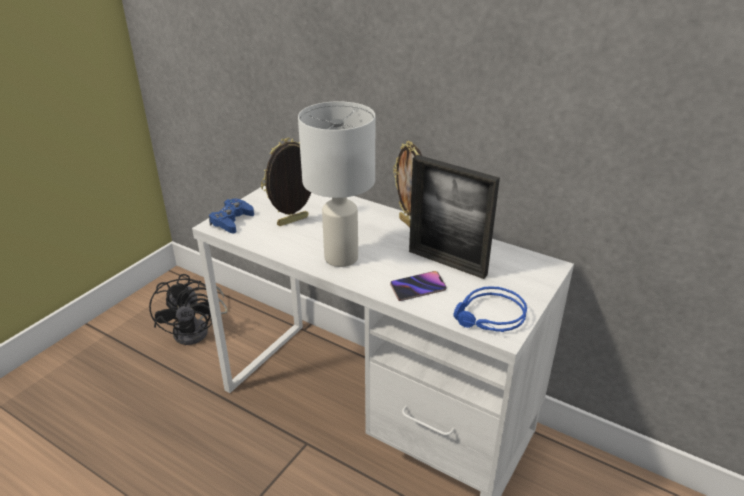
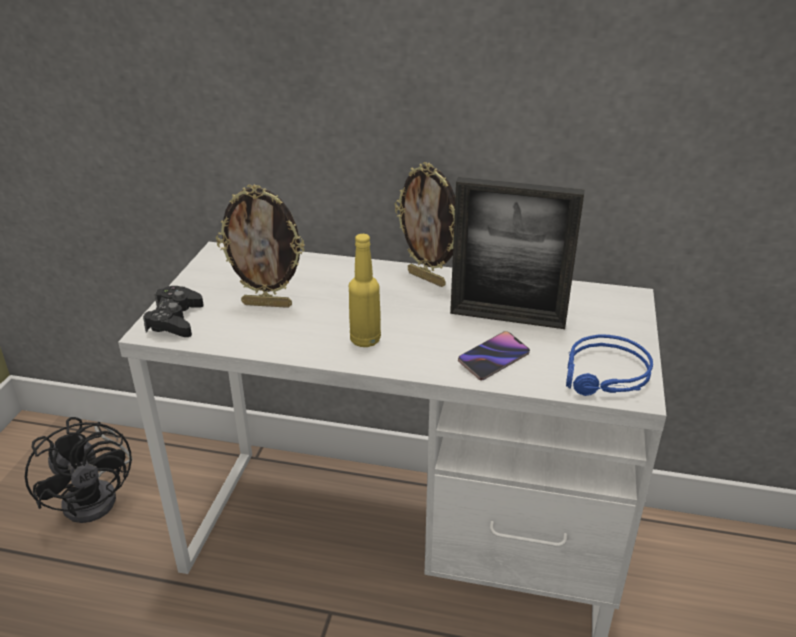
camera: 20 degrees left, 0 degrees up
blue game controller [209,199,254,233] -> black game controller [143,286,204,337]
picture frame [261,138,311,226] -> picture frame turned 120 degrees counterclockwise [216,184,305,308]
white table lamp [298,101,375,267] -> yellow bottle [349,234,381,347]

